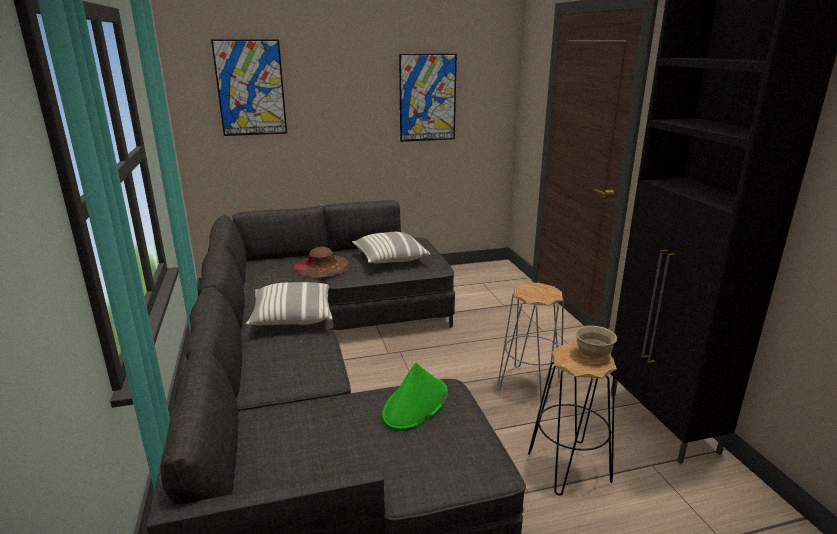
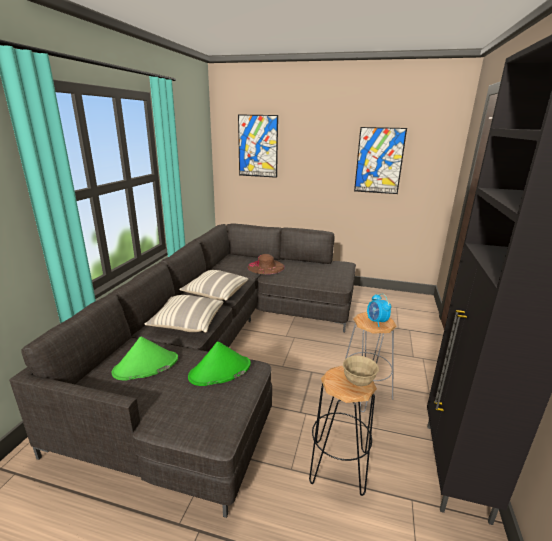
camera: 30 degrees right, 0 degrees up
pillow [352,232,430,263] -> pillow moved to [145,295,223,333]
none -> green hat [112,336,178,380]
none -> alarm clock [367,294,391,327]

